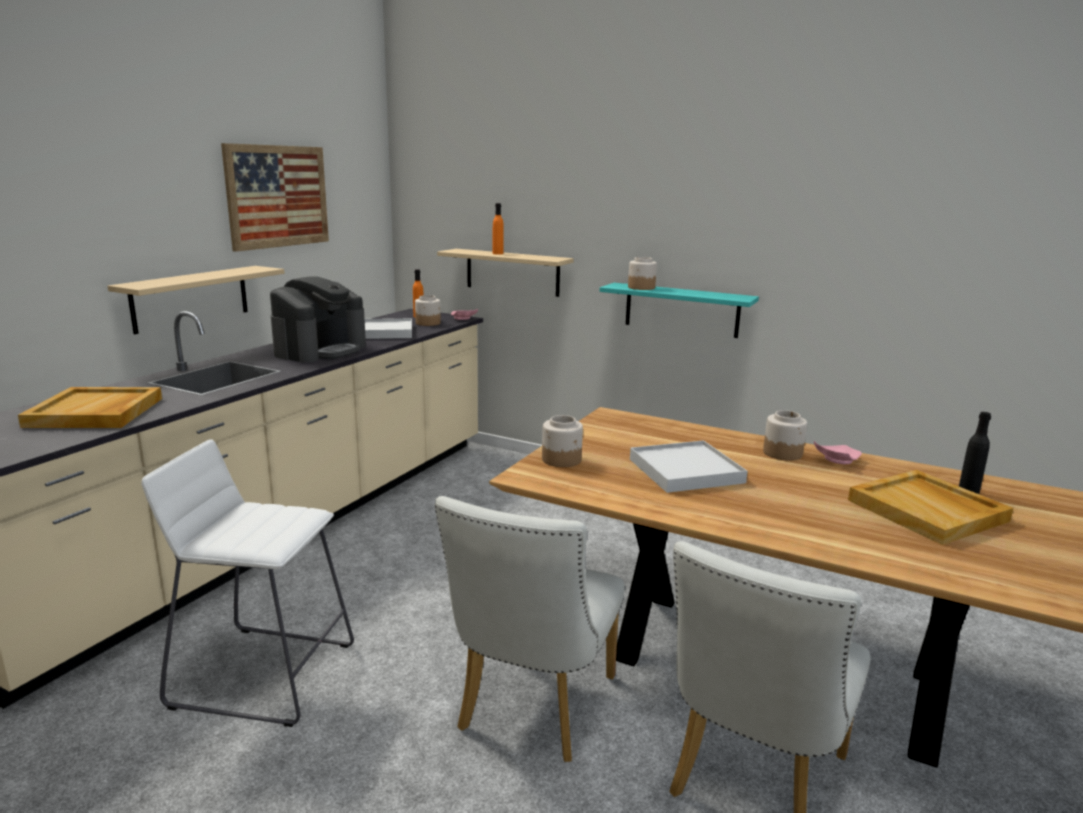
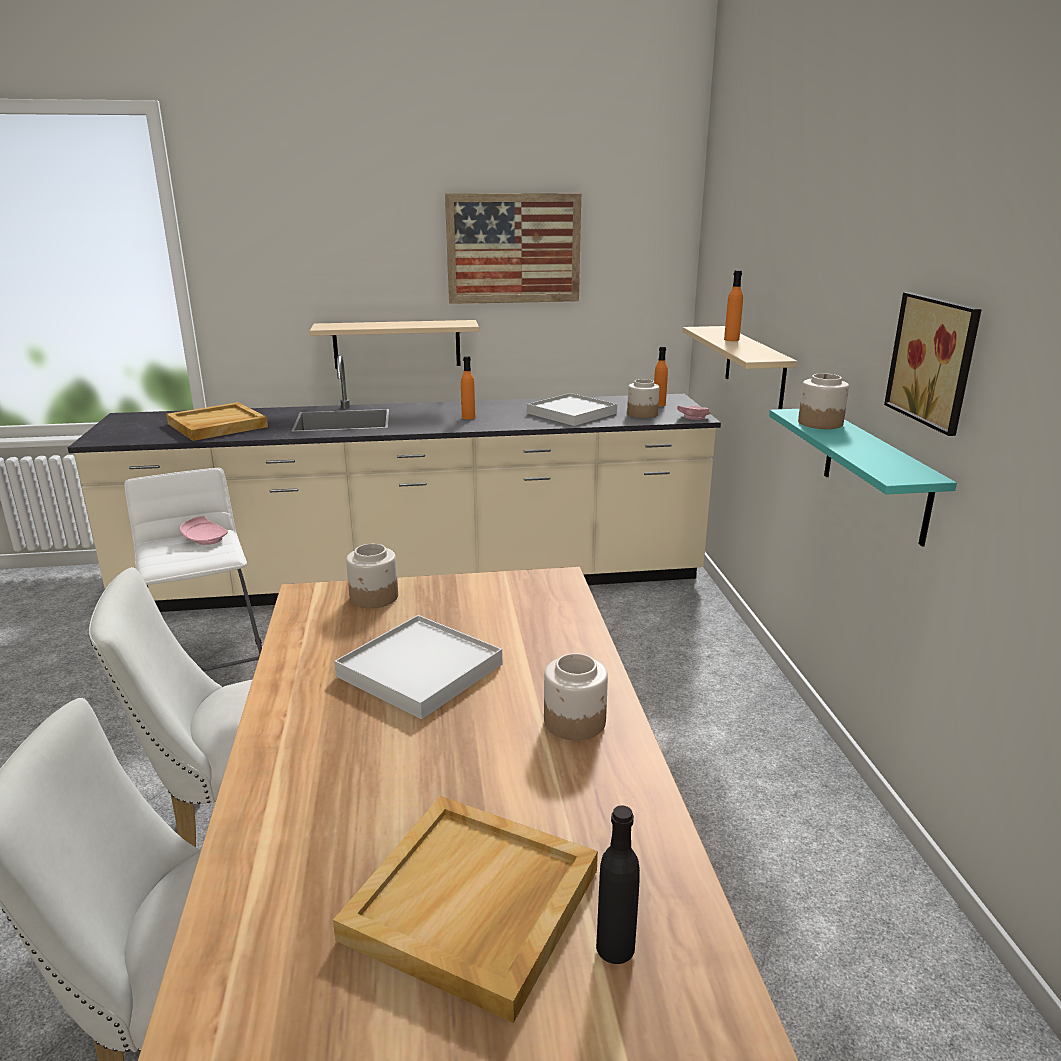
camera: 55 degrees right, 5 degrees up
coffee machine [270,276,366,363] -> orange bottle [461,356,476,419]
pink plate [814,441,862,464] -> pink plate moved to [180,516,228,545]
none -> picture [884,292,982,436]

